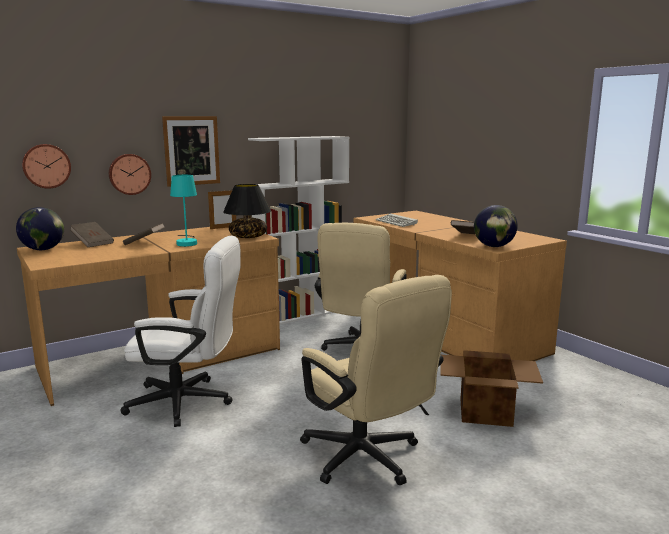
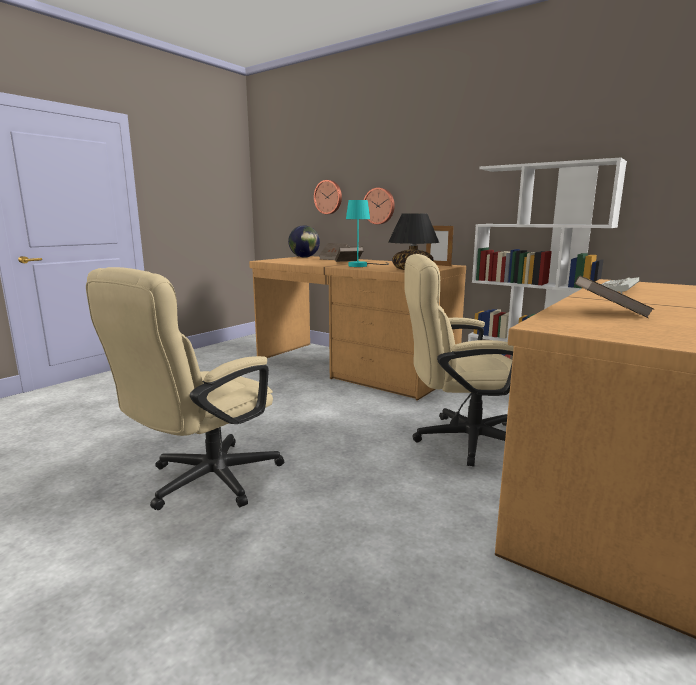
camera: 70 degrees right, 0 degrees up
white office chair [120,235,241,427] -> none
picture [162,116,220,187] -> none
cardboard box [440,350,543,427] -> none
globe [474,205,518,247] -> none

